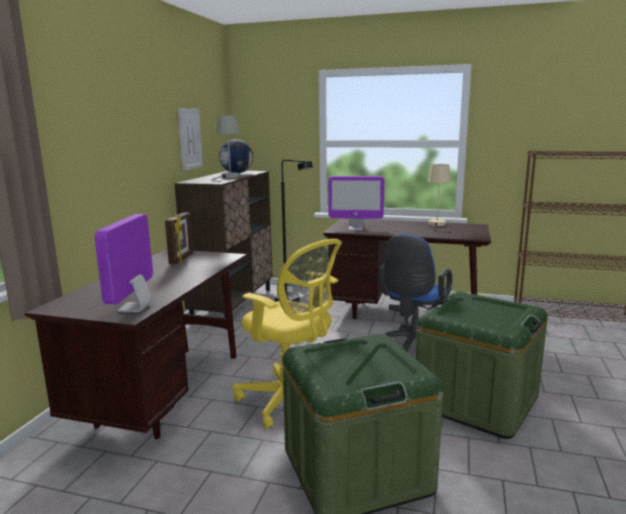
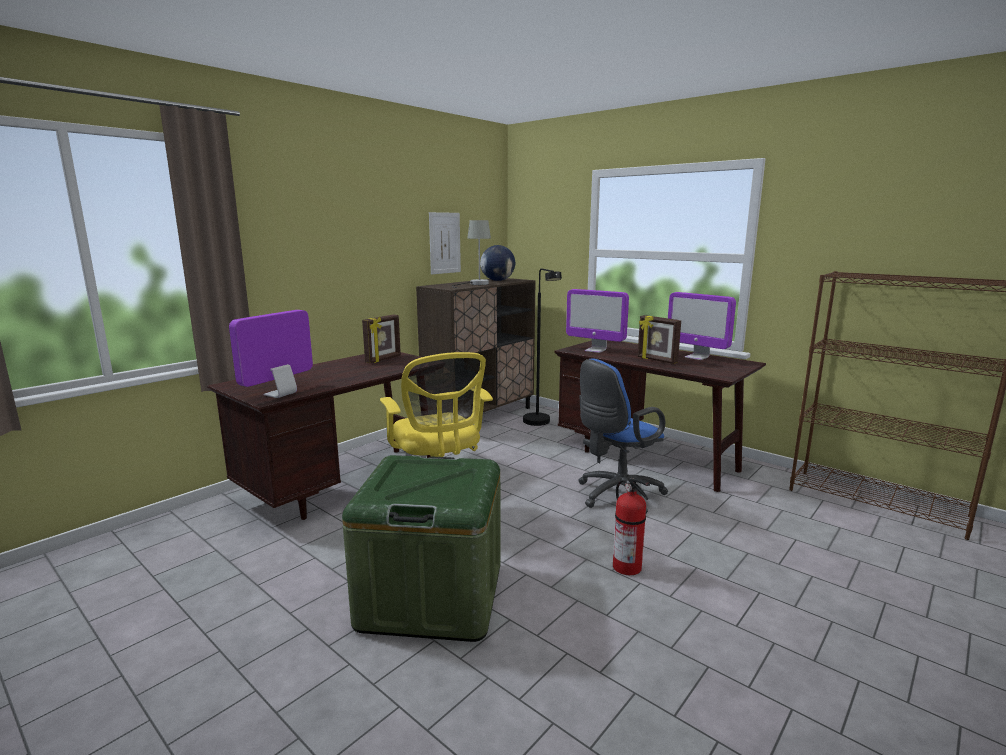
camera: 25 degrees right, 0 degrees up
green storage box [415,292,548,439] -> fire extinguisher [613,478,650,575]
beige table lamp [428,164,452,233] -> monitor [668,292,736,360]
none -> picture frame [638,315,681,364]

